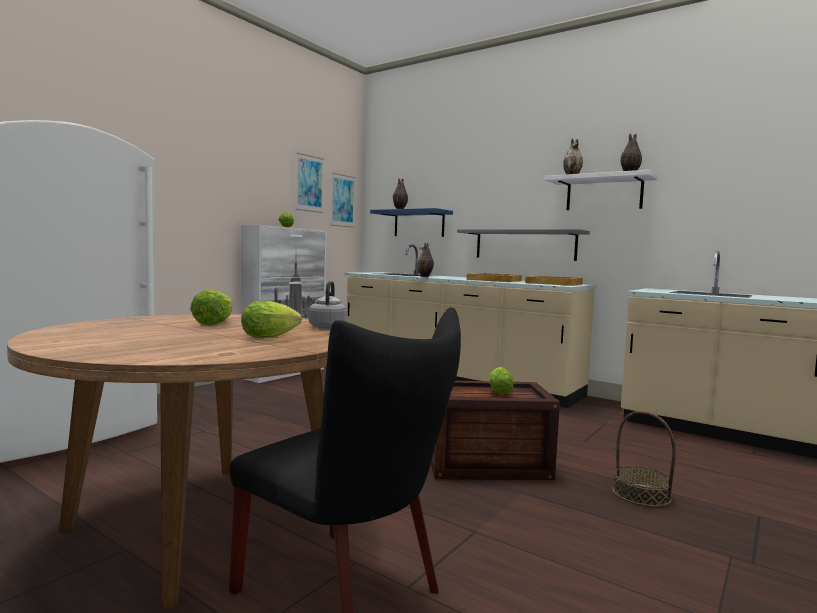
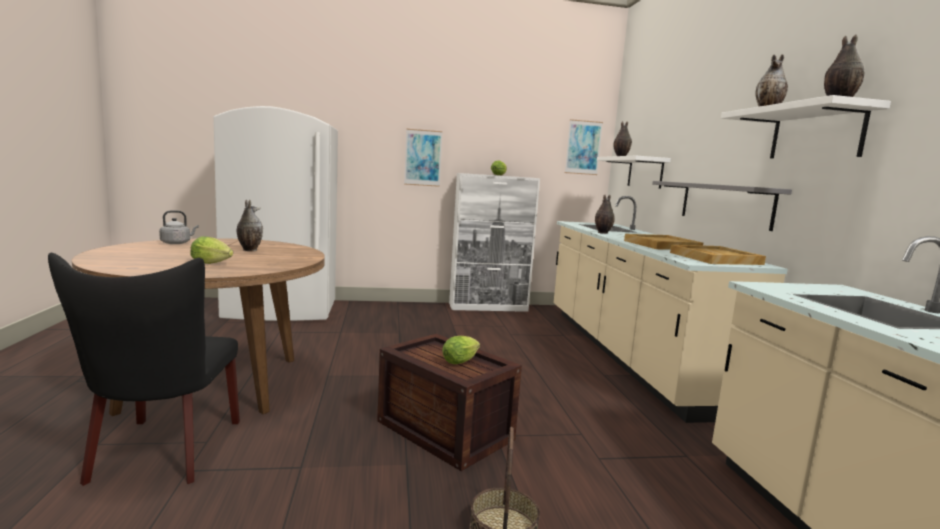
camera: 45 degrees right, 5 degrees up
lettuce [190,290,232,325] -> vase [237,199,263,251]
picture [296,153,324,213] -> picture moved to [404,129,443,187]
grey kettle [309,281,347,329] -> grey kettle moved to [159,210,199,244]
blue shelf [370,208,453,237] -> white shelf [597,156,671,189]

